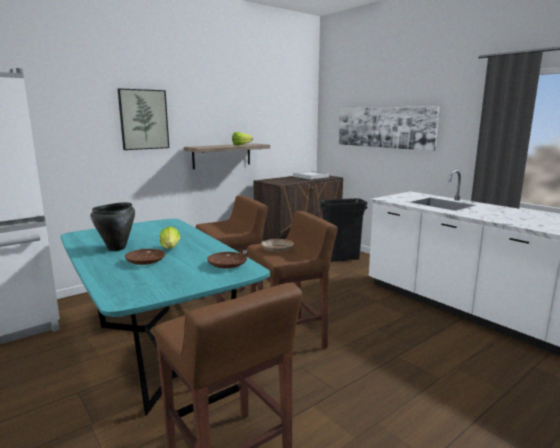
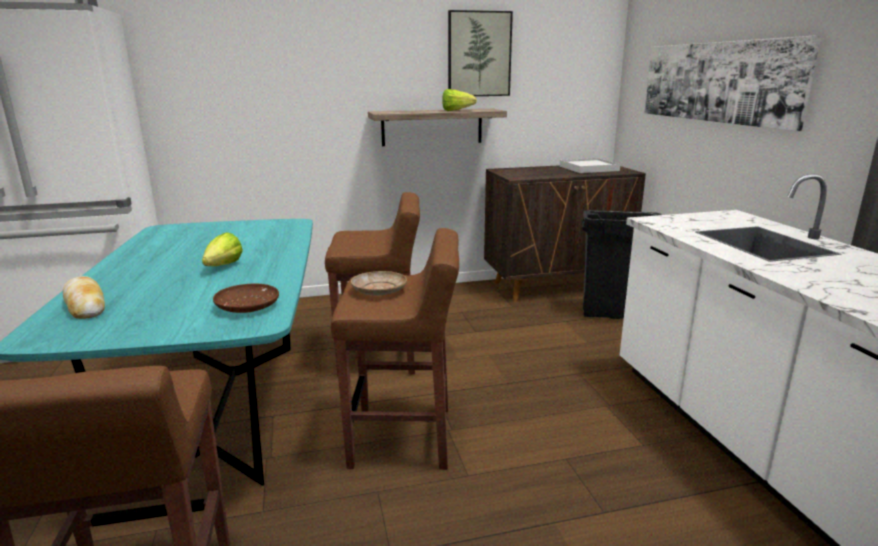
camera: 25 degrees right, 5 degrees up
black cooking pot [91,202,135,251] -> none
picture [118,88,169,150] -> picture moved to [448,10,513,96]
brown plate [125,249,165,265] -> none
none -> bread [63,276,105,319]

